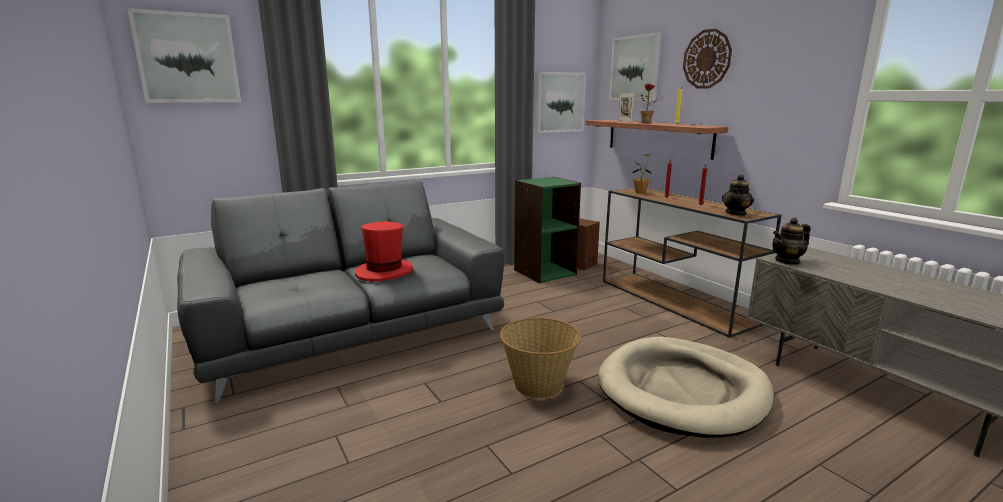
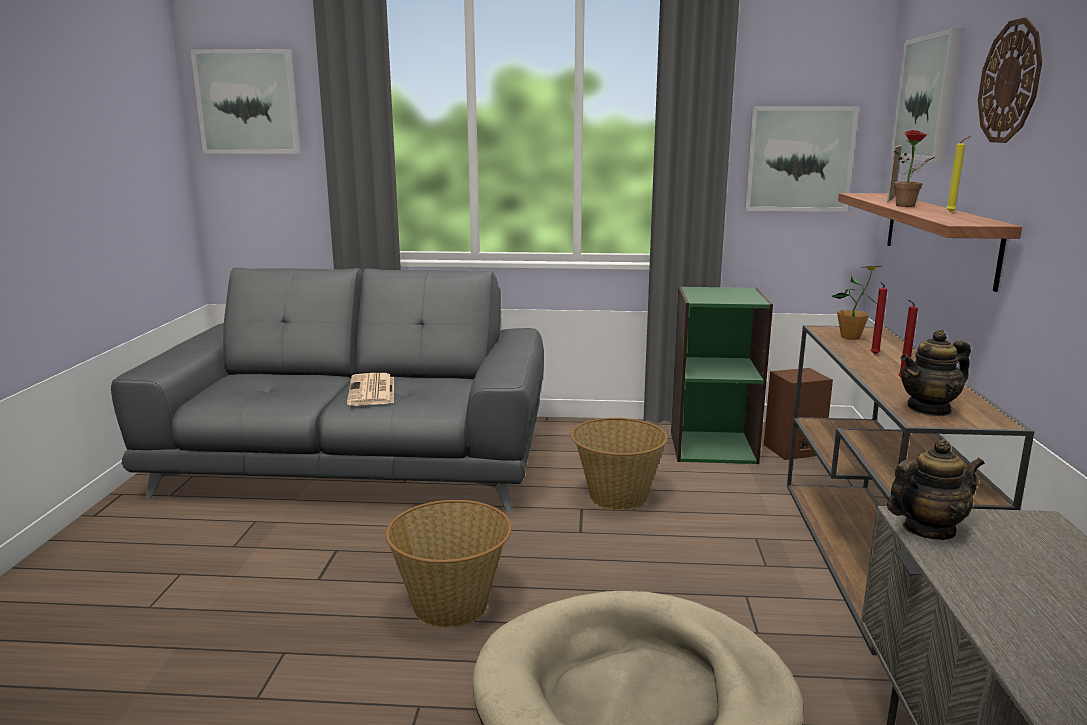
camera: 35 degrees right, 0 degrees up
red hat [355,221,413,282] -> newspaper [347,373,394,406]
teapot [772,218,810,265] -> teapot turned 150 degrees clockwise [887,439,985,540]
none -> basket [571,418,668,510]

